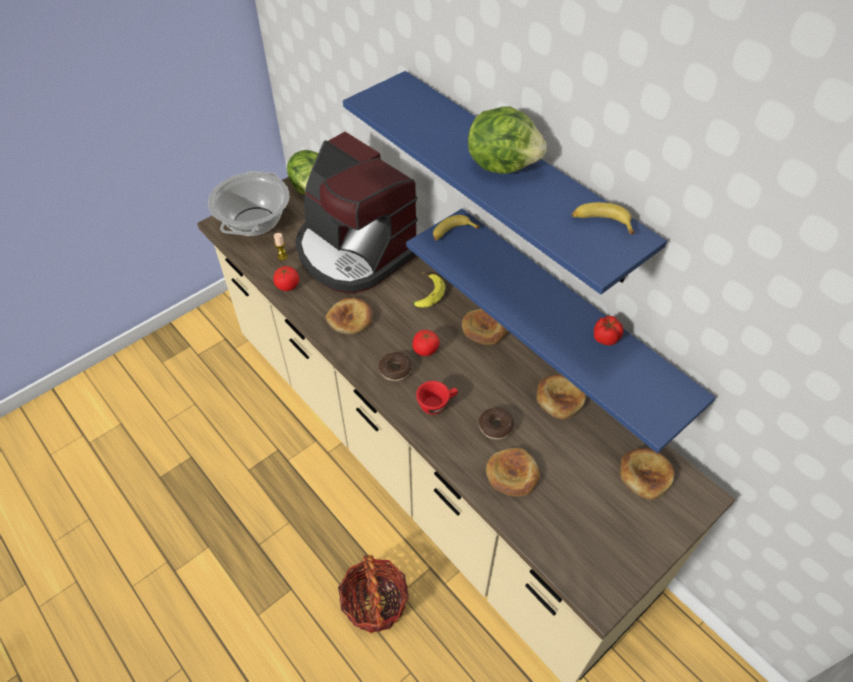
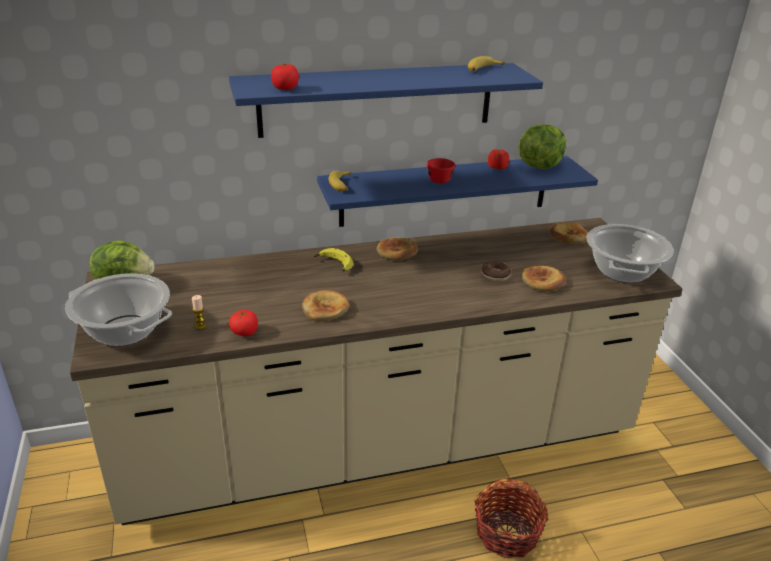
camera: 65 degrees left, 20 degrees down
coffee machine [295,132,418,294] -> none
donut [379,352,412,381] -> none
tomato [412,330,440,356] -> tomato moved to [271,64,299,90]
red cup [416,381,458,415] -> red cup moved to [427,158,455,183]
lettuce [468,106,547,174] -> lettuce moved to [518,125,566,169]
bread [537,374,586,419] -> none
none -> cooking pot [587,224,674,283]

